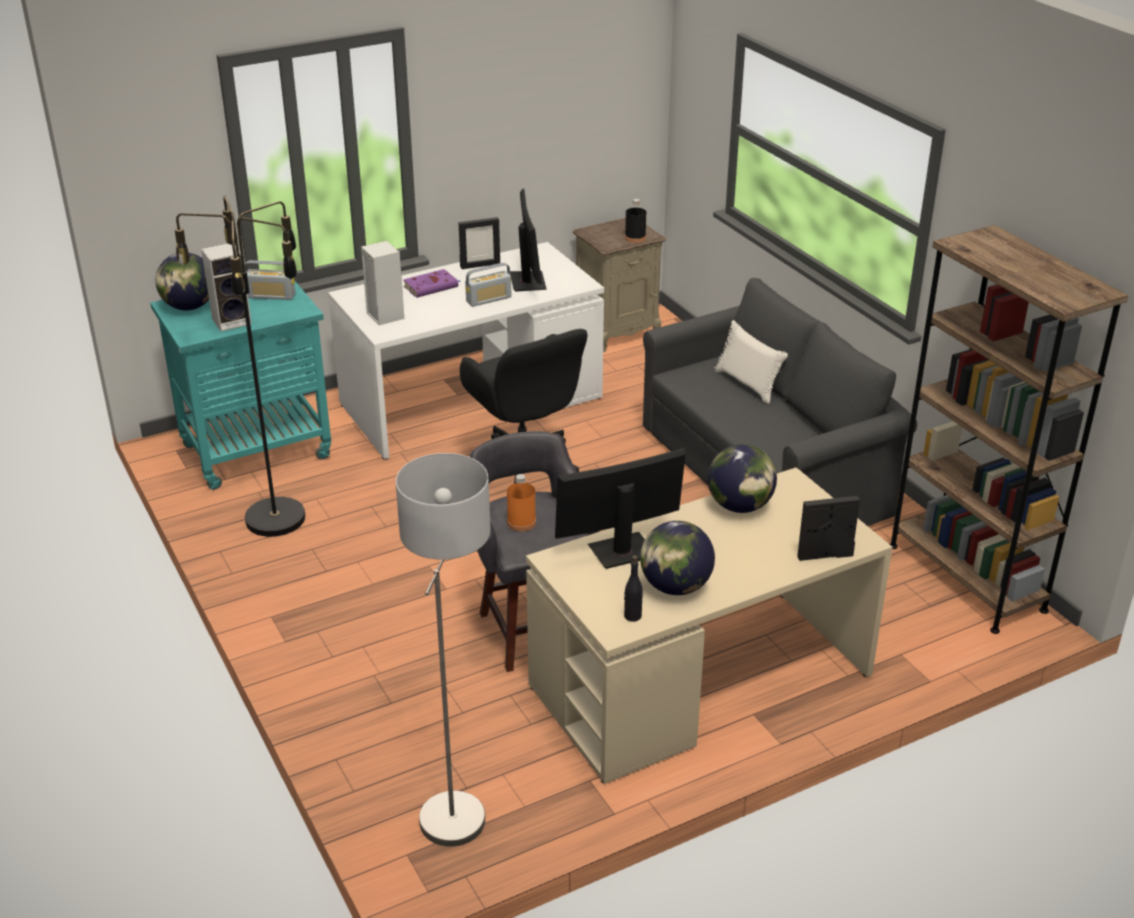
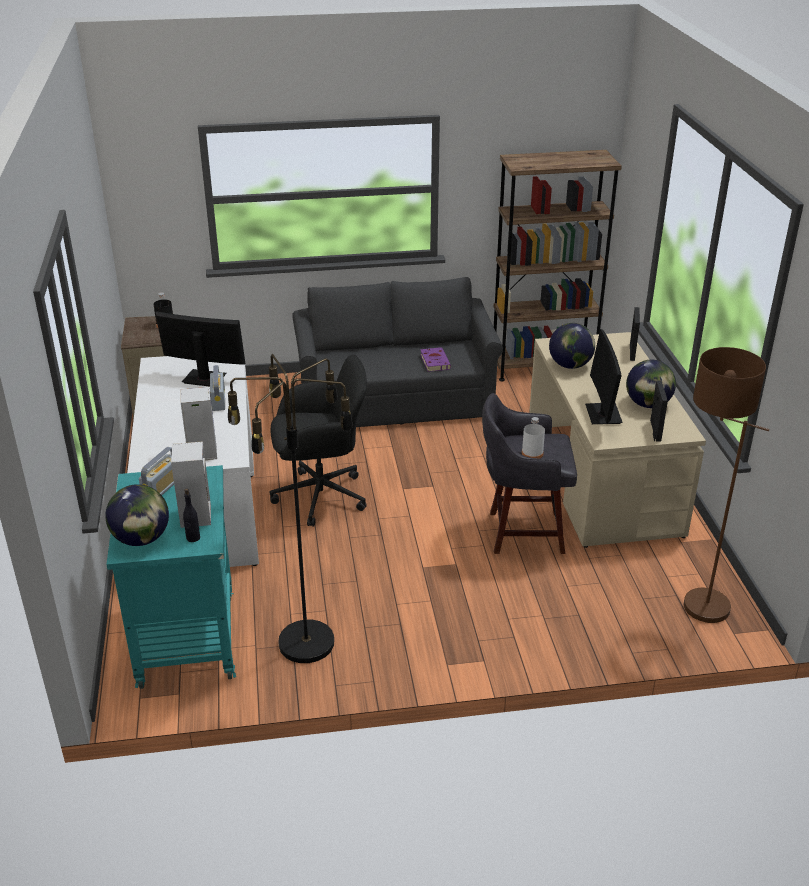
camera: 70 degrees left, 0 degrees up
grey floor lamp [396,453,490,846] -> brown floor lamp [684,347,769,623]
purple book [404,269,461,298] -> purple book moved to [420,347,451,372]
picture frame [458,217,500,269] -> picture frame moved to [650,380,668,442]
orange bottle [507,474,536,532] -> white bottle [522,417,545,458]
black bottle [624,555,643,622] -> black bottle moved to [183,488,200,542]
white pillow [714,320,788,404] -> none

